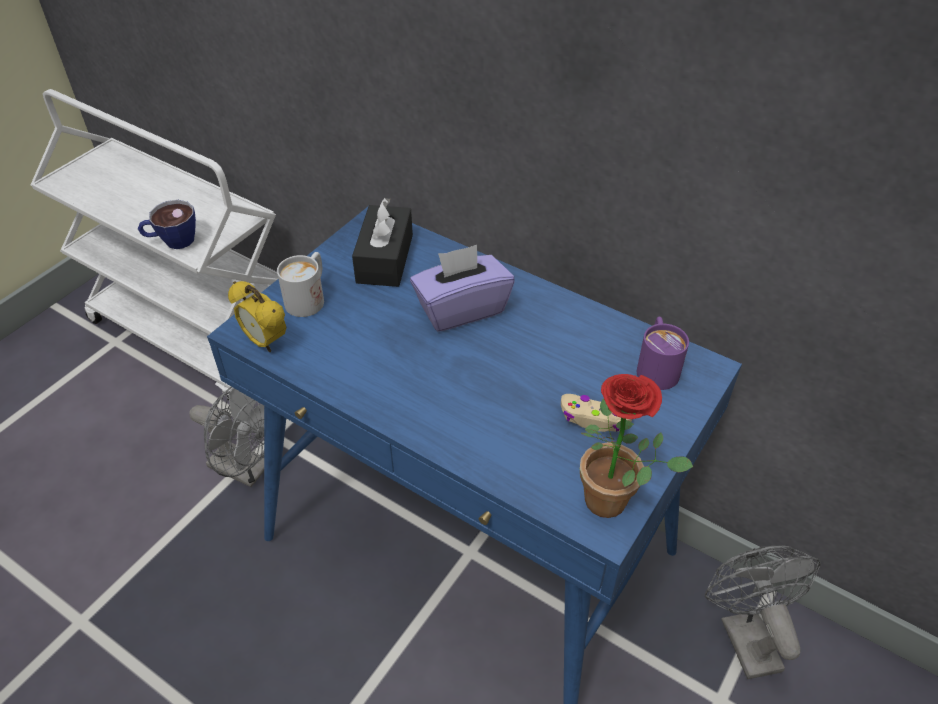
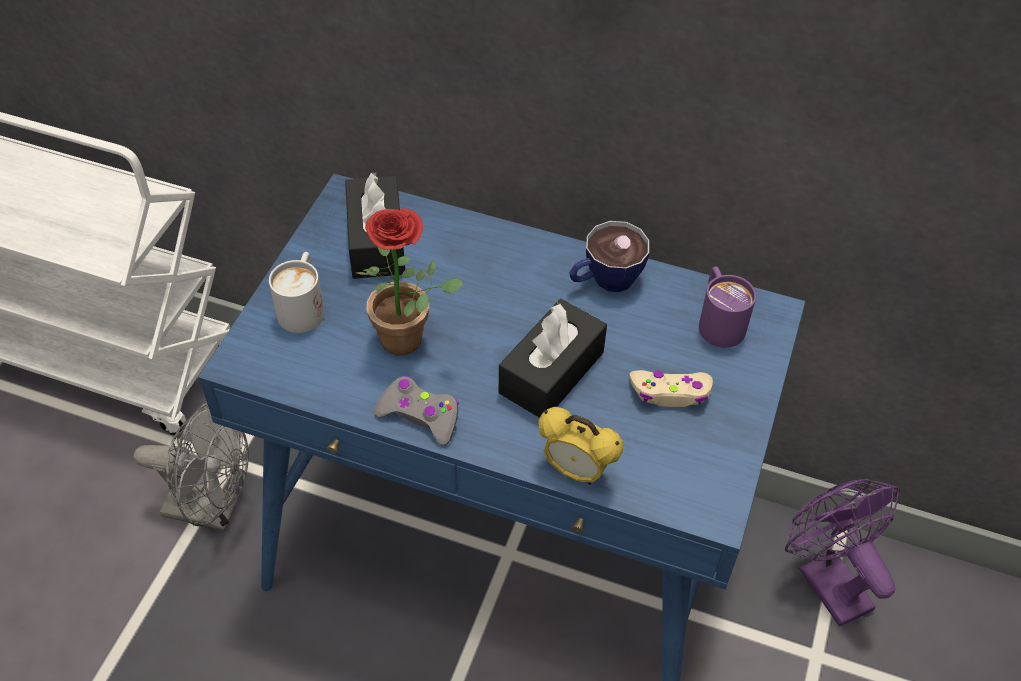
camera: 15 degrees left, 5 degrees up
cup [138,200,196,249] -> cup moved to [569,221,650,292]
alarm clock [228,281,287,352] -> alarm clock moved to [538,407,623,485]
purple tissue box [410,245,515,332] -> none
potted plant [580,374,693,518] -> potted plant moved to [357,208,464,355]
grey fan [705,545,821,679] -> purple fan [785,479,900,627]
none -> grey game controller [374,376,459,446]
none -> black tissue box [499,299,607,418]

